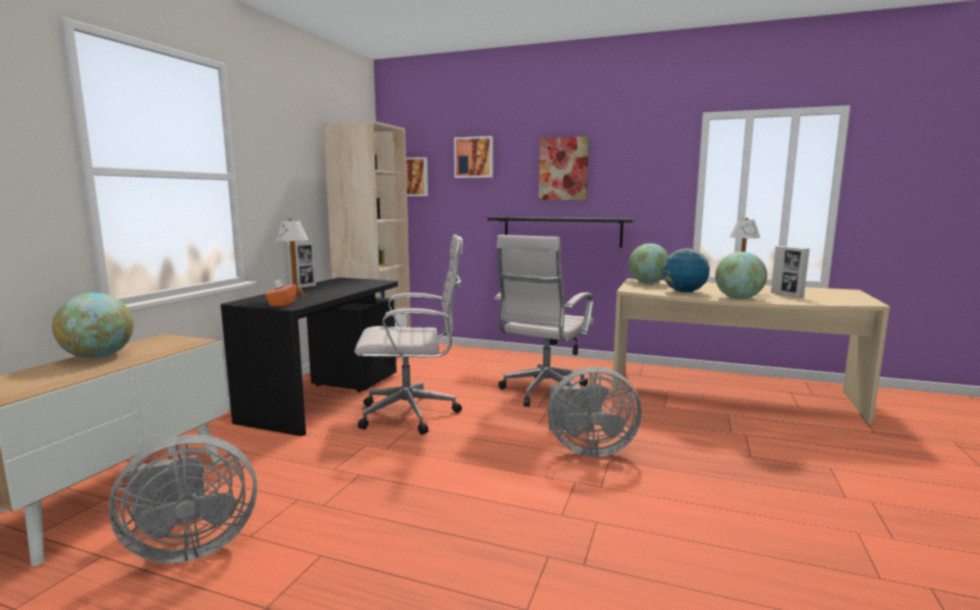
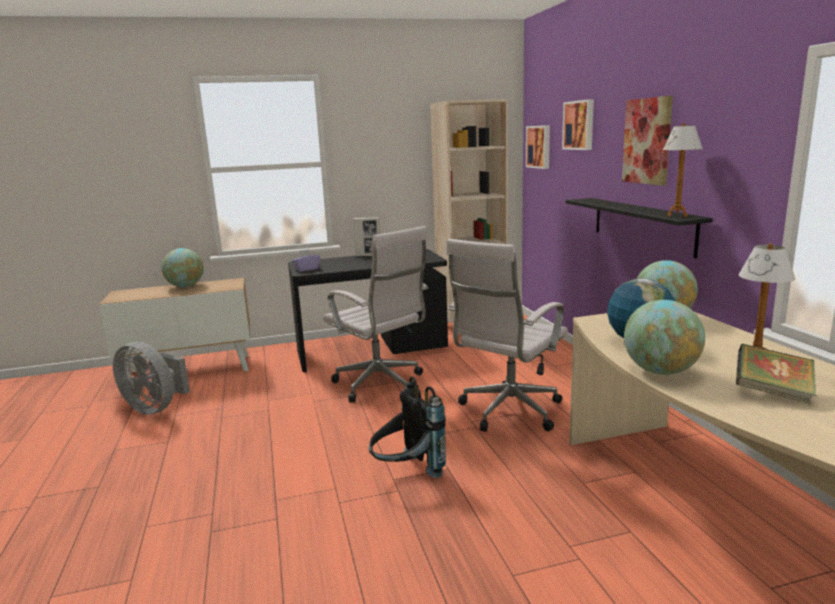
camera: 55 degrees right, 5 degrees up
orange tissue box [265,279,297,306] -> purple tissue box [292,249,320,272]
table lamp [275,218,308,297] -> table lamp moved to [663,123,703,217]
white office chair [494,235,593,407] -> white office chair turned 45 degrees counterclockwise [446,239,568,432]
grey fan [548,367,642,457] -> black backpack [369,376,446,478]
picture frame [771,246,810,298] -> book [736,344,816,404]

